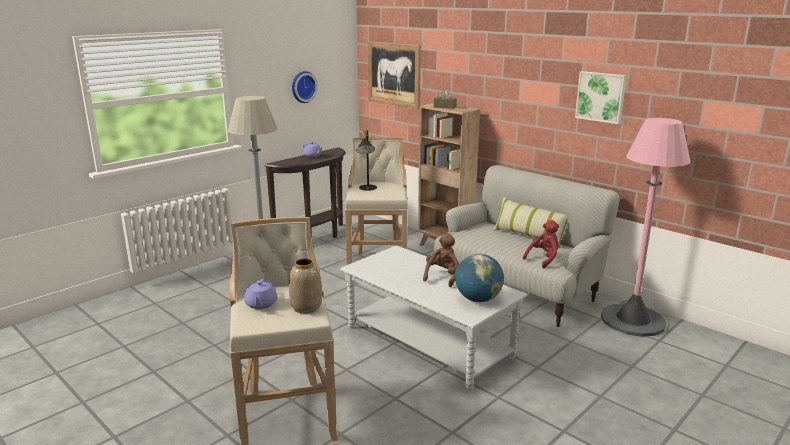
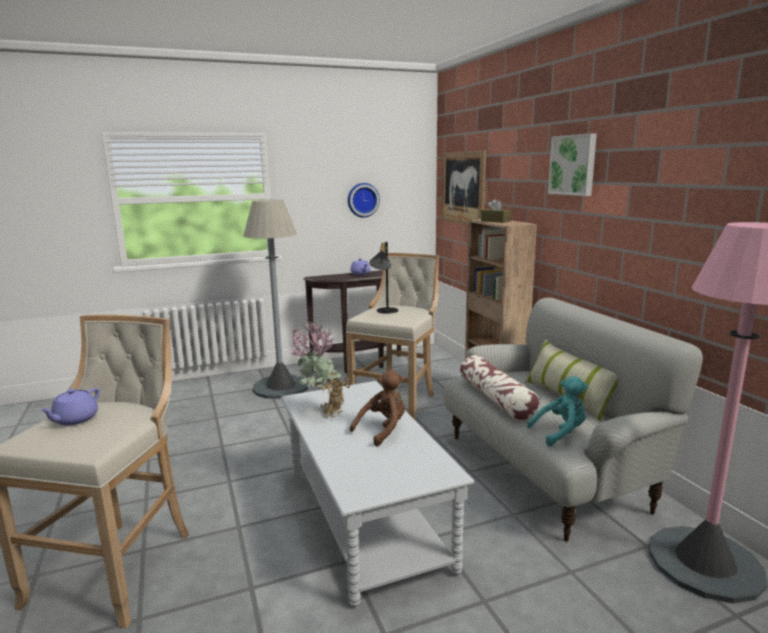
camera: 25 degrees right, 5 degrees down
vase [289,258,322,314] -> none
globe [455,254,504,302] -> none
red plush toy [523,220,559,268] -> turquoise plush toy [527,376,588,446]
picture [575,71,627,124] -> picture moved to [548,133,597,196]
none -> potted plant [290,320,351,418]
none -> pillow [460,355,540,421]

